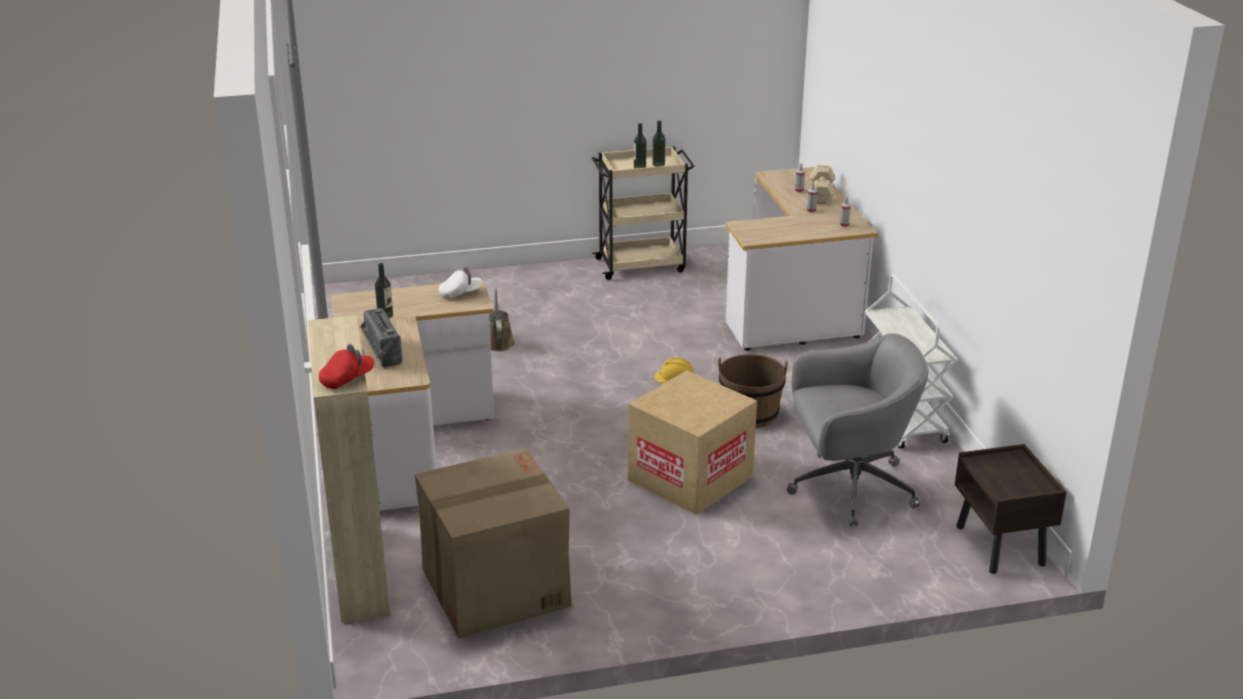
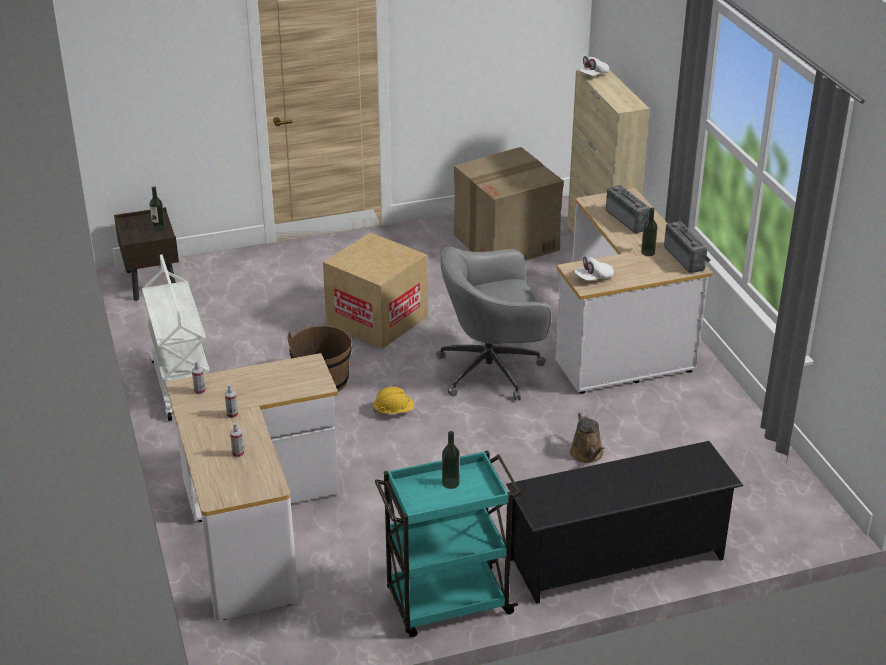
camera: 175 degrees right, 5 degrees up
red cap [319,344,374,389] -> white cap [578,56,609,76]
beige cart [592,146,695,280] -> turquoise cart [375,451,521,637]
bottle [652,120,665,167] -> bottle moved to [149,186,165,231]
grey office chair [787,333,929,527] -> grey office chair moved to [436,247,552,400]
beige dumbbell [810,165,835,204] -> none
none -> black shoe rack [506,441,743,604]
none -> radio [664,221,711,273]

